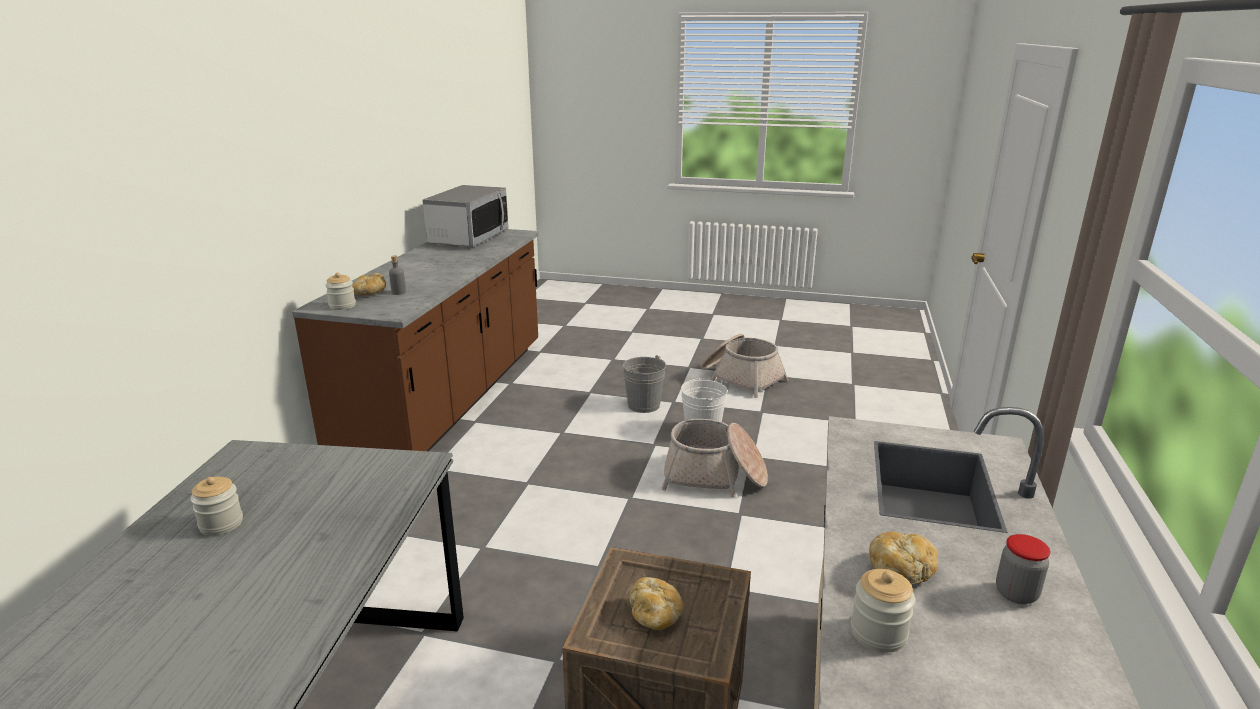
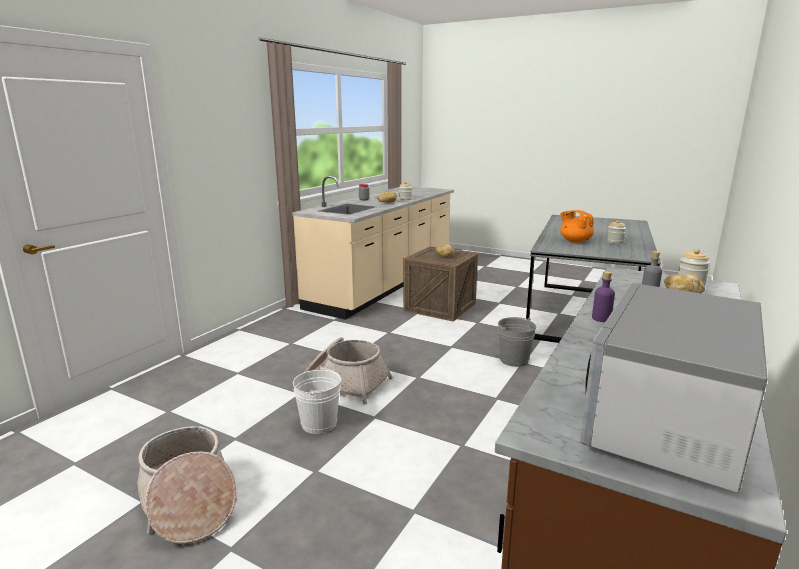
camera: 165 degrees left, 5 degrees down
grey bucket [623,355,666,413] -> grey bucket moved to [498,317,536,367]
none -> orange teapot [560,210,594,243]
none -> purple bottle [592,271,615,322]

